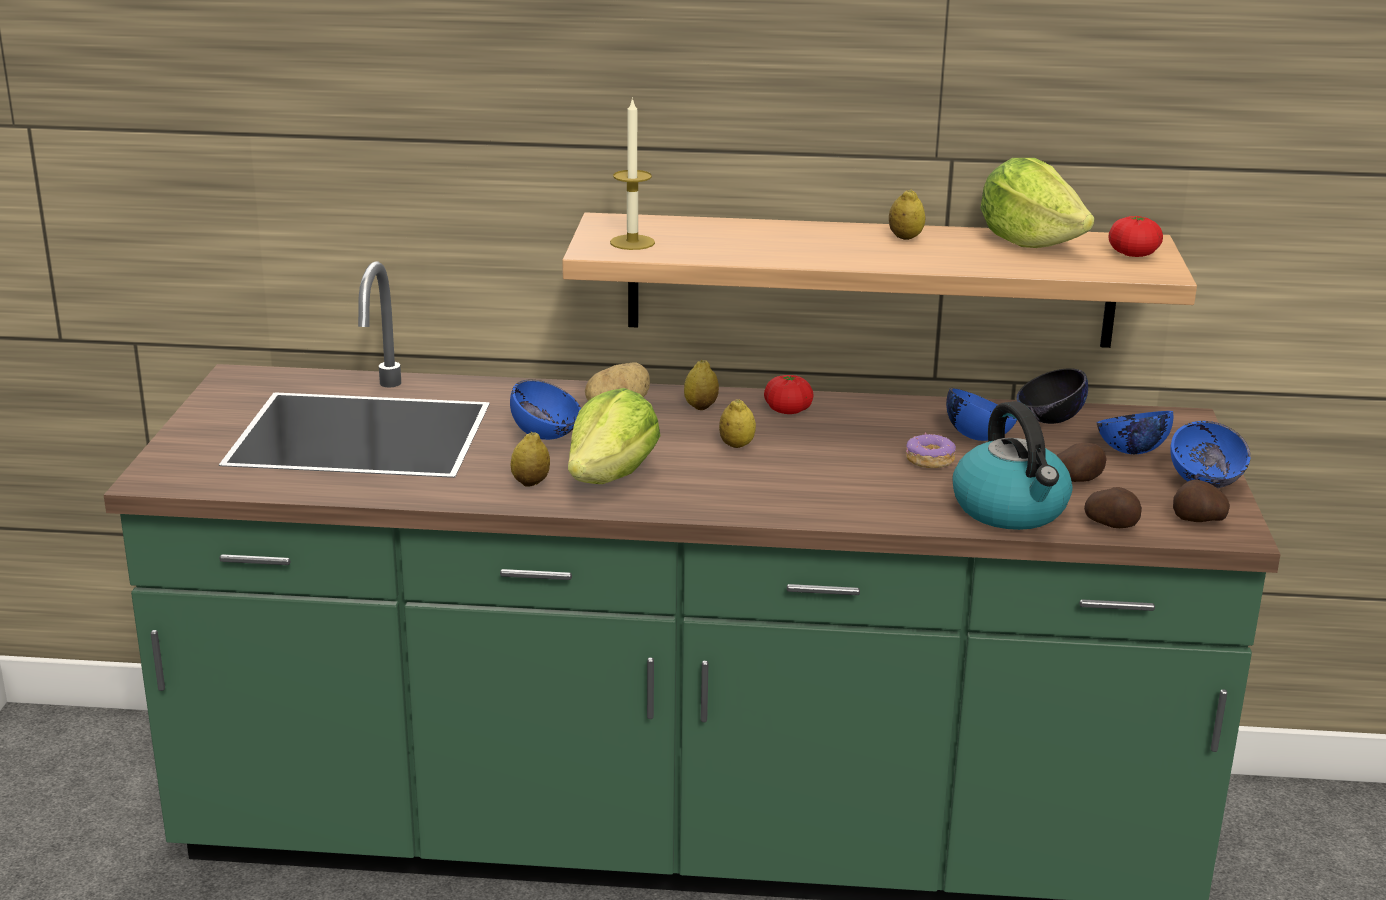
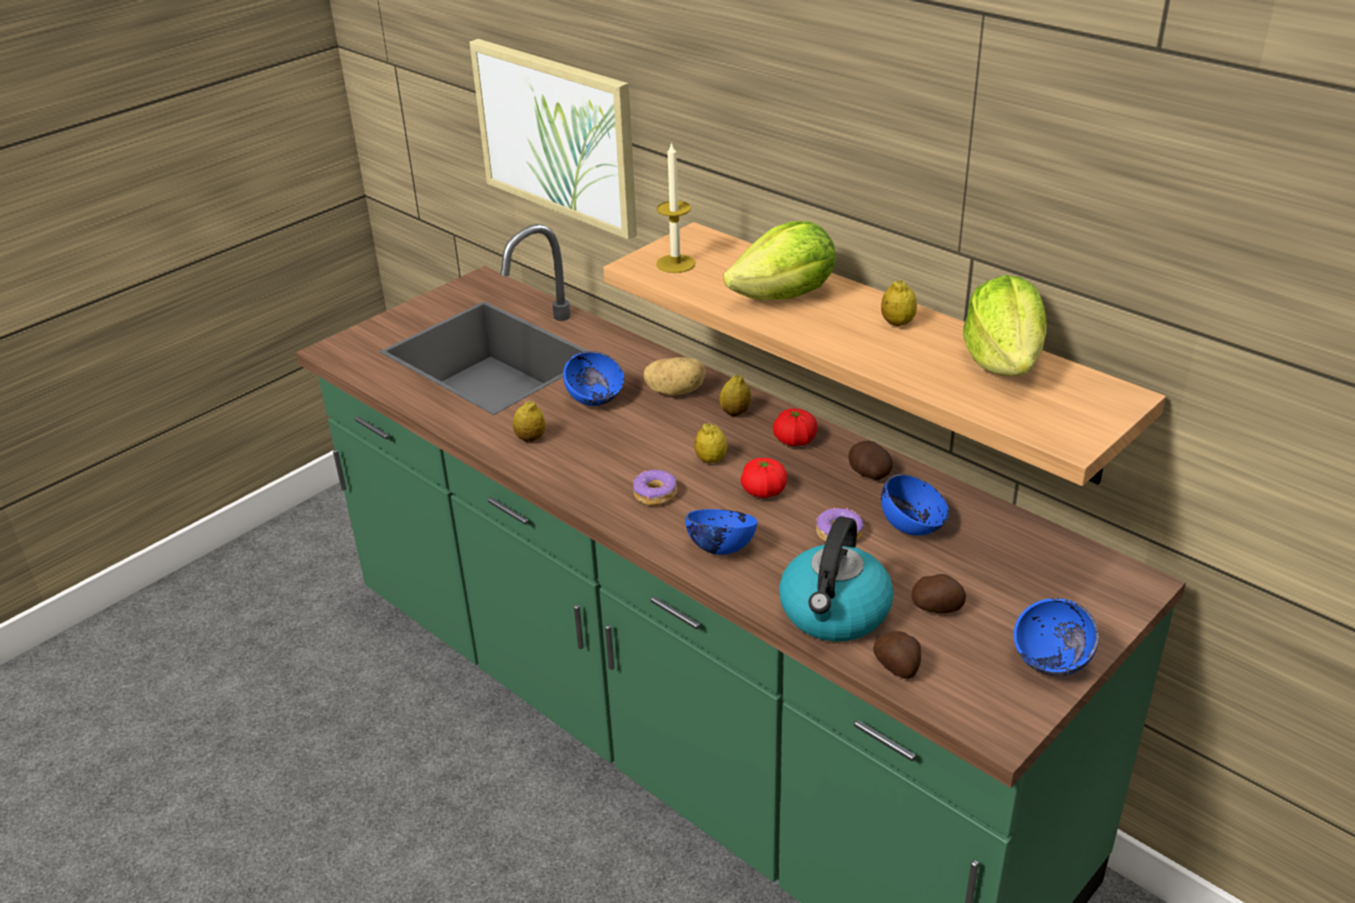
camera: 40 degrees right, 10 degrees up
lettuce [568,388,661,484] -> lettuce moved to [723,221,836,300]
black bowl [1016,368,1088,424] -> none
blue bowl [1097,411,1173,454] -> blue bowl moved to [685,509,758,555]
tomato [1109,216,1163,257] -> tomato moved to [741,458,787,498]
potato [1173,480,1230,522] -> potato moved to [848,441,893,480]
none -> picture [469,39,637,240]
none -> donut [633,469,677,506]

